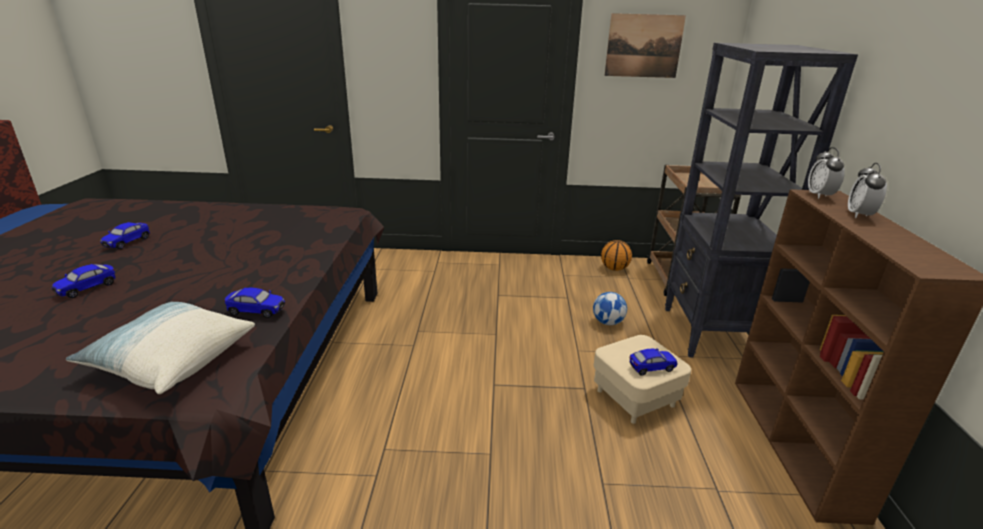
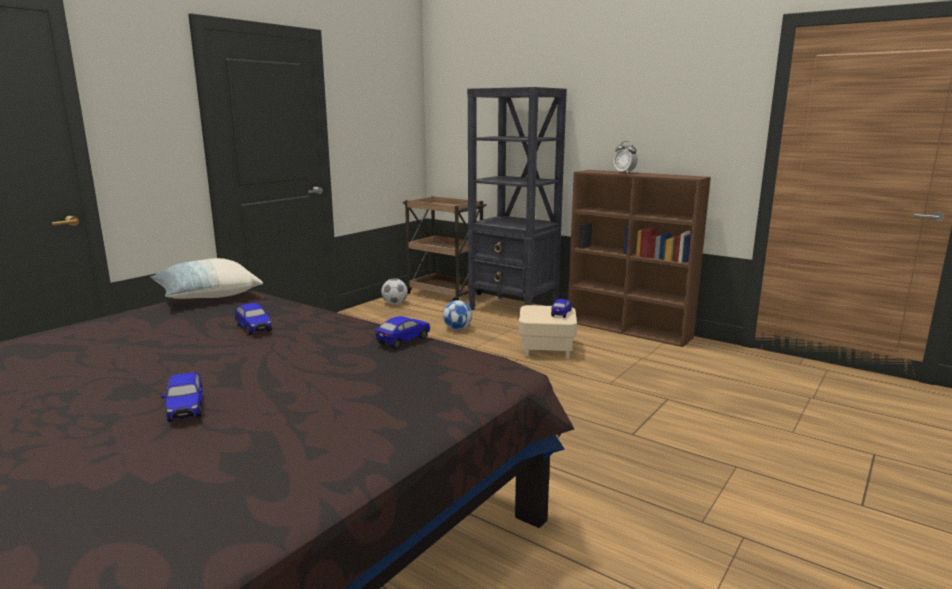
camera: 55 degrees left, 10 degrees down
pillow [66,301,255,394] -> pillow moved to [150,258,263,299]
toy car [101,222,150,249] -> toy car moved to [235,303,272,335]
basketball [601,240,632,271] -> football [381,278,408,305]
picture [604,13,686,78] -> none
alarm clock [808,147,845,199] -> none

